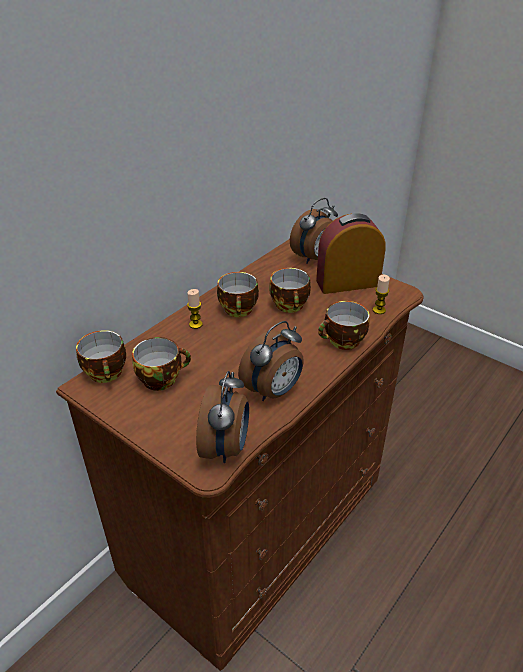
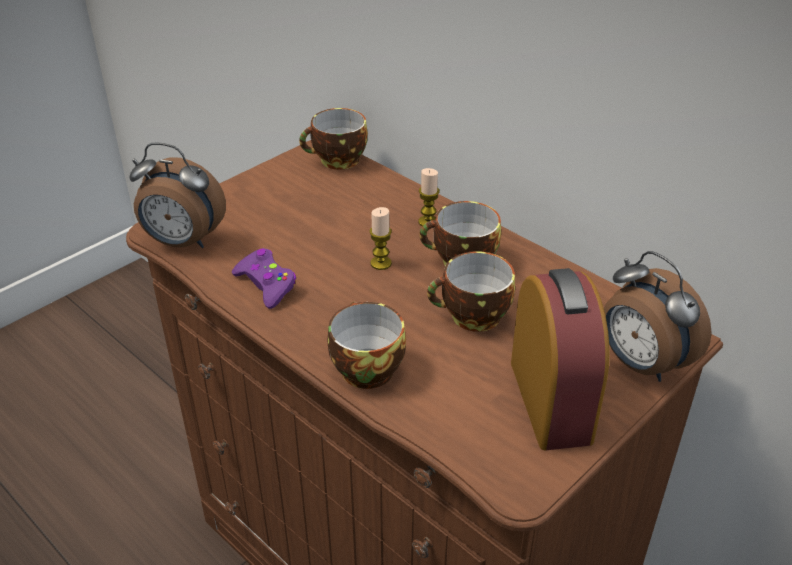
camera: 95 degrees right, 0 degrees up
cup [132,337,191,391] -> none
alarm clock [238,321,304,401] -> purple game controller [232,248,296,309]
candle [373,275,390,314] -> candle moved to [370,207,392,270]

